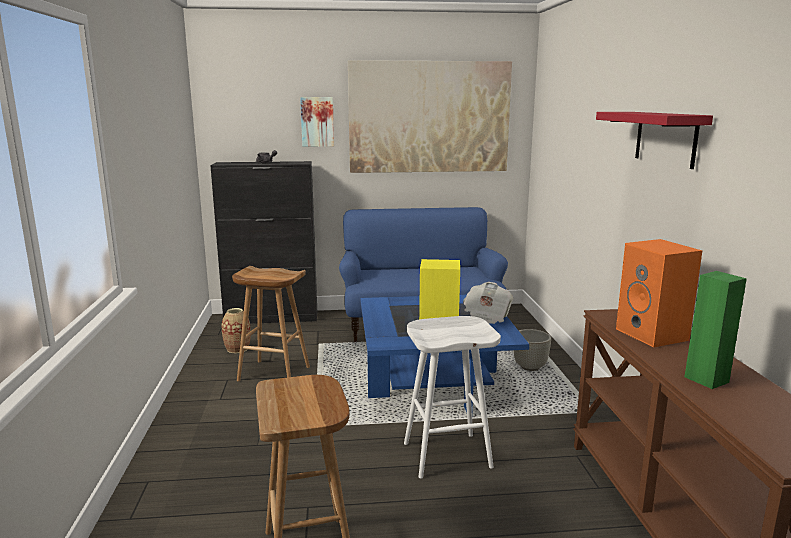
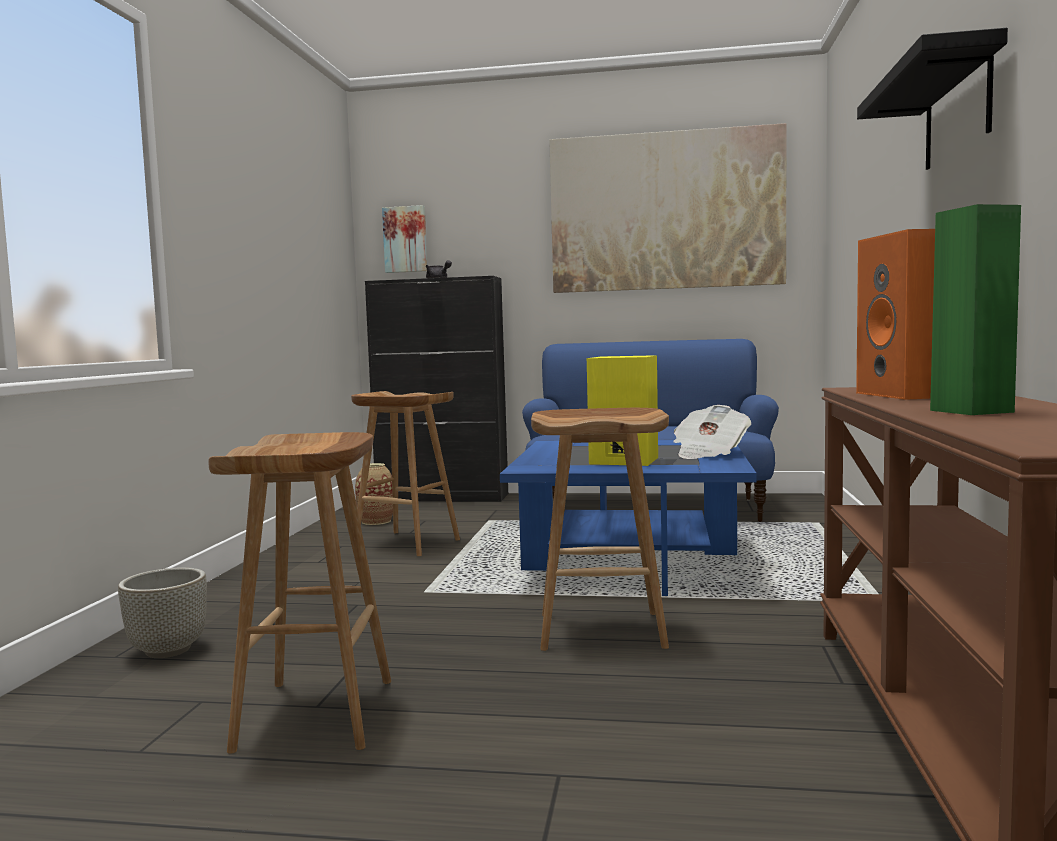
camera: 15 degrees right, 10 degrees down
picture [300,97,334,147] -> picture moved to [382,205,427,273]
white stool [404,316,501,478] -> brown stool [531,408,669,651]
grey planter [514,329,551,371] -> grey planter moved to [118,567,207,658]
red shelf [596,112,713,169] -> black shelf [857,28,1008,170]

